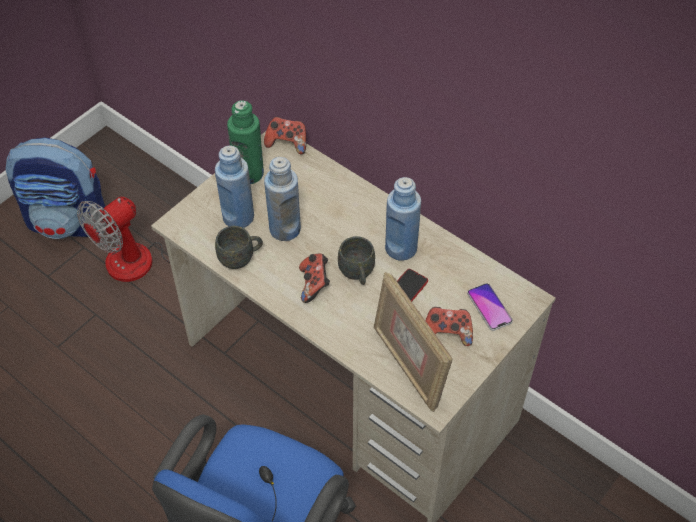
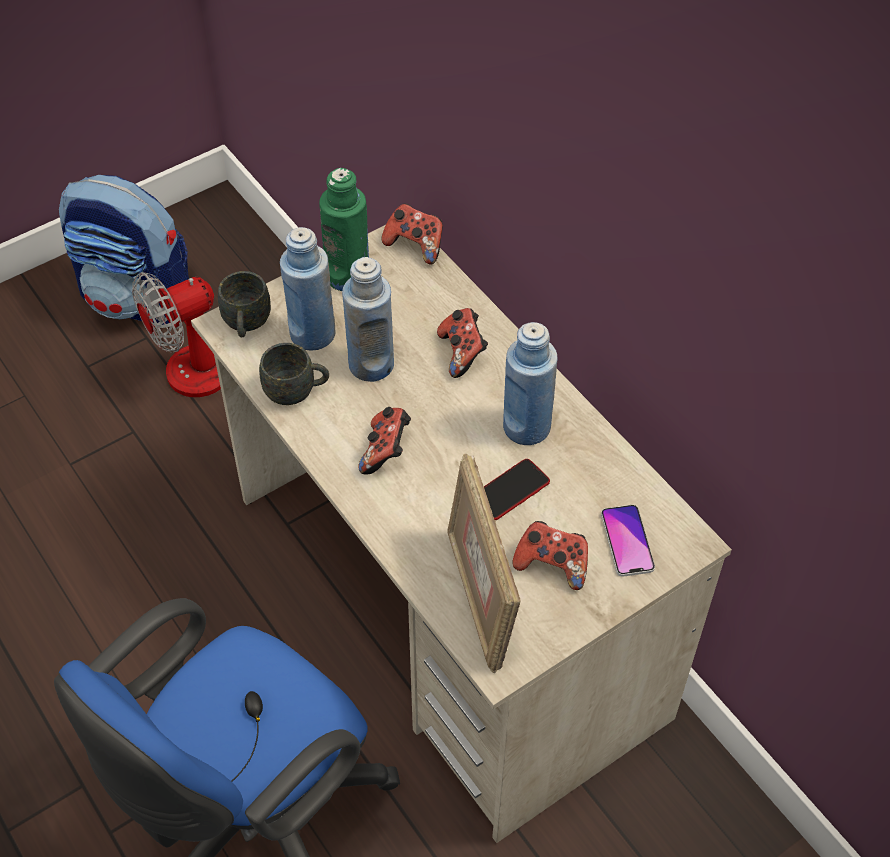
camera: 15 degrees right, 0 degrees up
grey mug [338,236,375,285] -> grey mug moved to [218,271,271,338]
none -> game controller [437,308,488,378]

